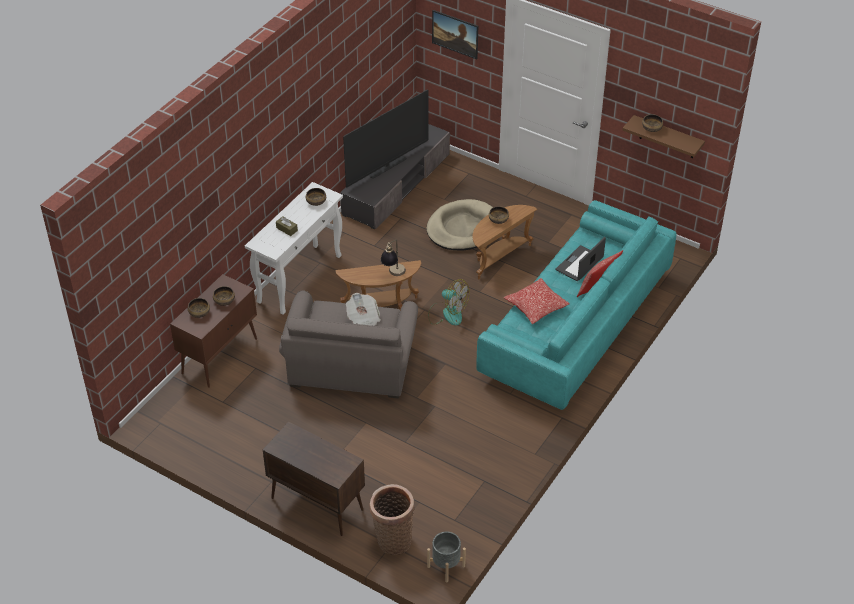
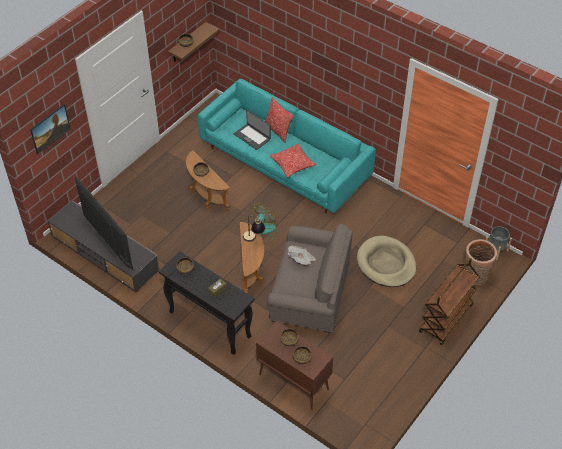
camera: 85 degrees left, 5 degrees up
white console table [245,182,343,315] -> black console table [158,251,255,355]
brown cabinet [263,422,365,536] -> brown cart [419,258,479,345]
beige dog bed [427,199,493,251] -> beige dog bed moved to [357,236,417,287]

